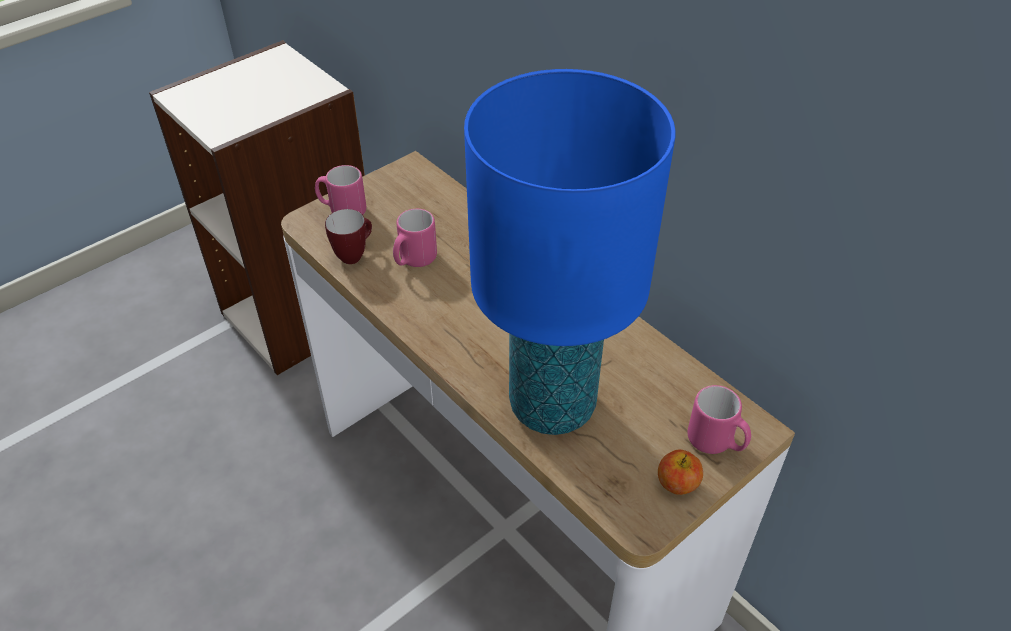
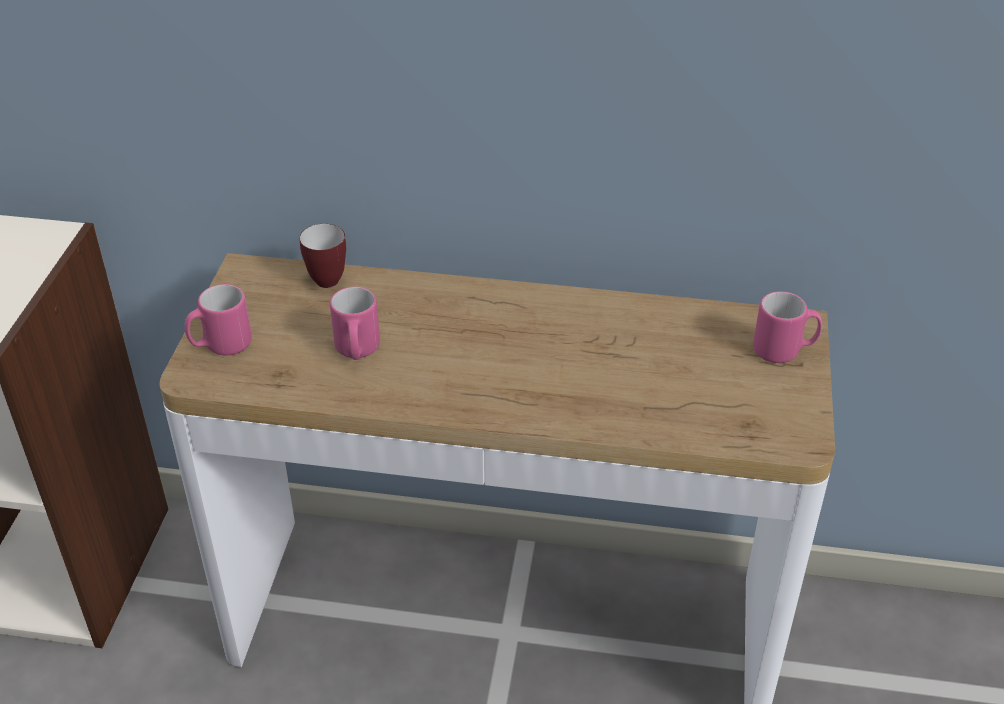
camera: 40 degrees left, 5 degrees down
mug [325,209,372,264] -> mug moved to [299,224,346,288]
blue table lamp [464,69,676,435] -> none
apple [658,450,703,495] -> none

